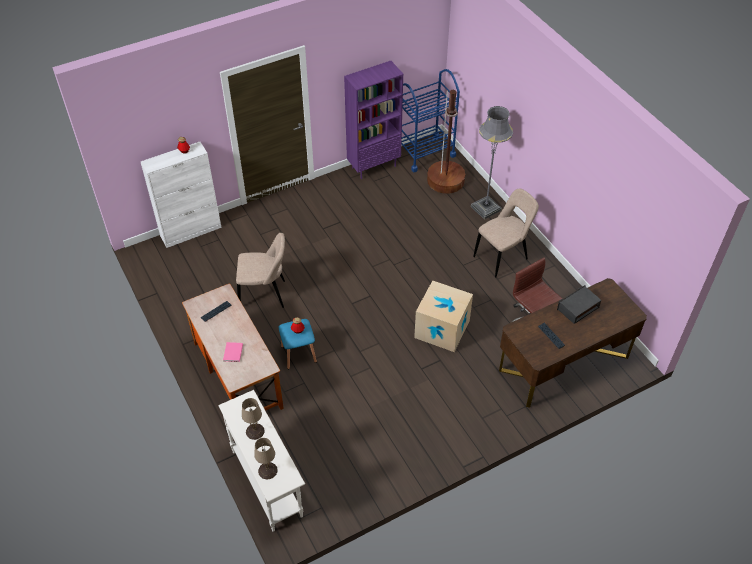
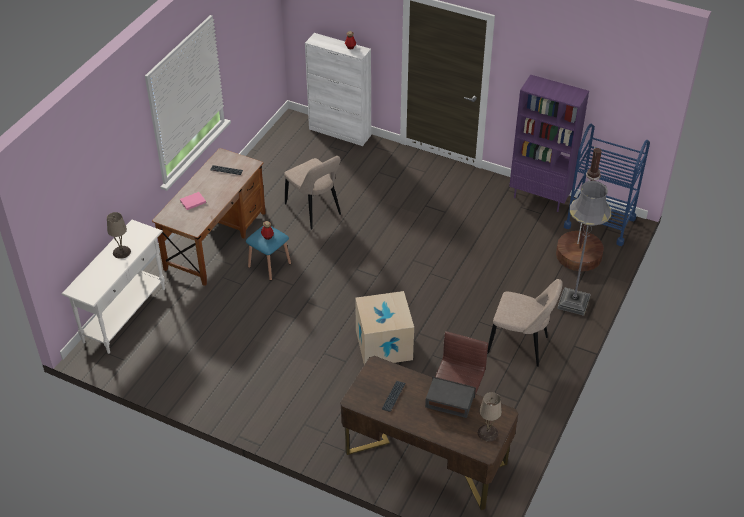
camera: 55 degrees right, 5 degrees down
beige table lamp [254,438,278,479] -> beige table lamp moved to [478,392,502,442]

